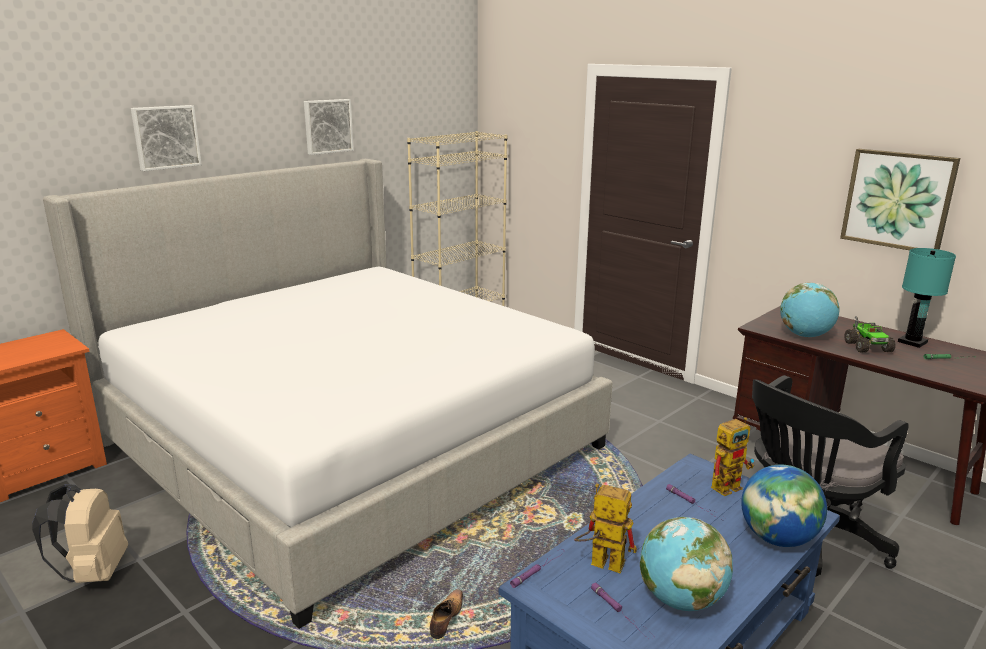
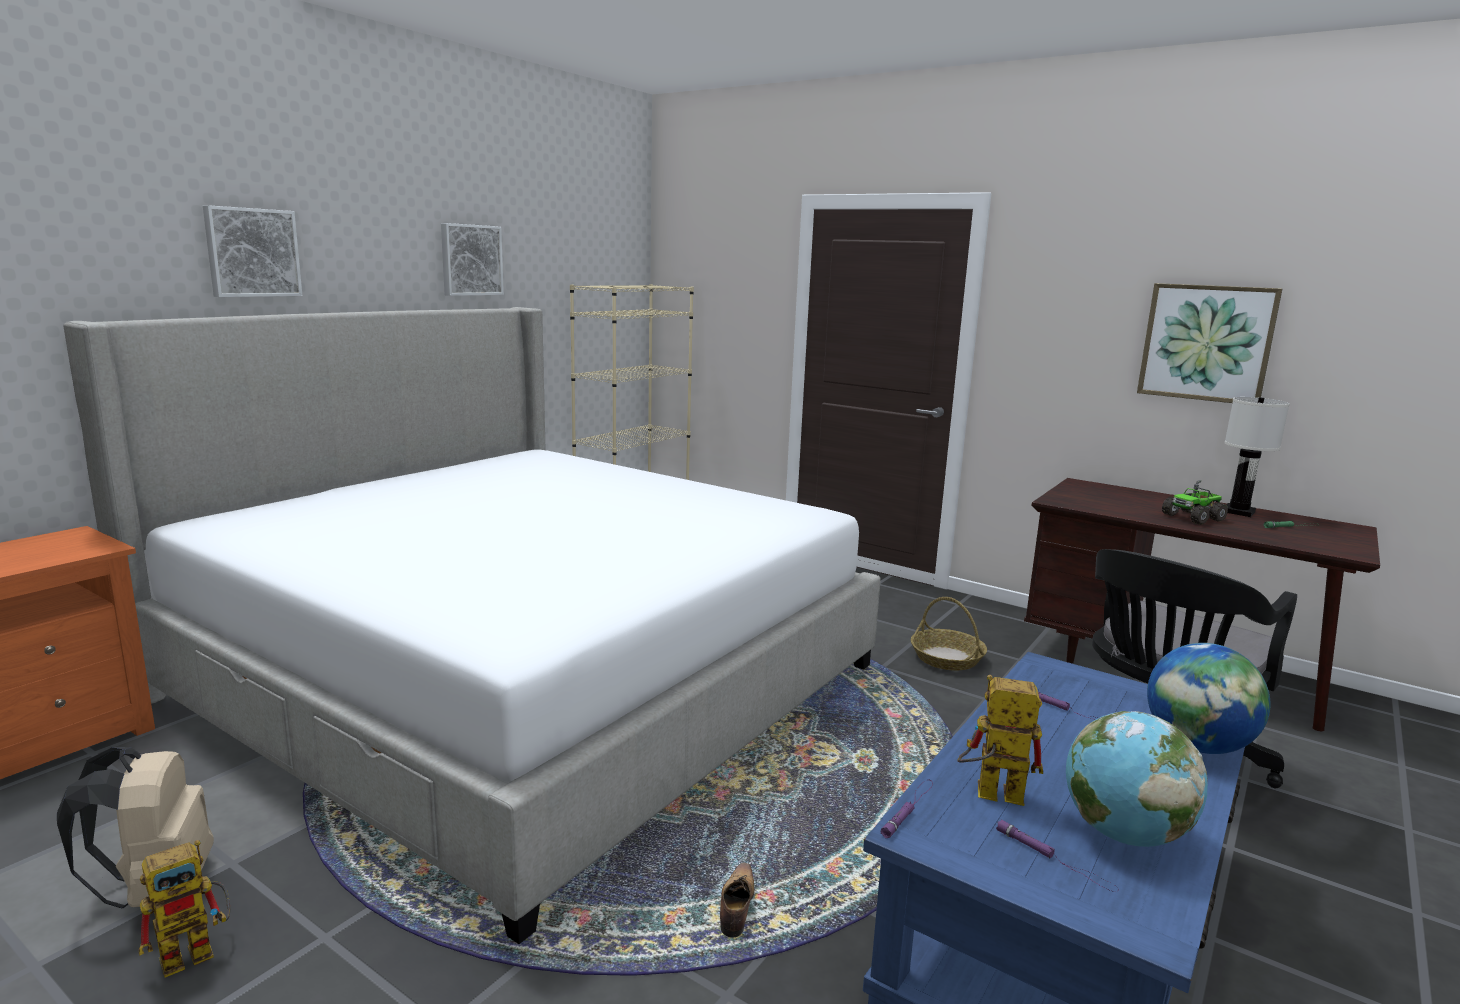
camera: 10 degrees left, 5 degrees down
toy robot [711,417,754,496] -> toy robot moved to [139,840,230,978]
globe [780,283,840,337] -> none
toy truck [844,316,896,353] -> toy truck turned 75 degrees clockwise [1162,480,1228,525]
turquoise table lamp [898,248,956,348] -> white table lamp [1224,397,1290,517]
none -> basket [911,597,987,671]

